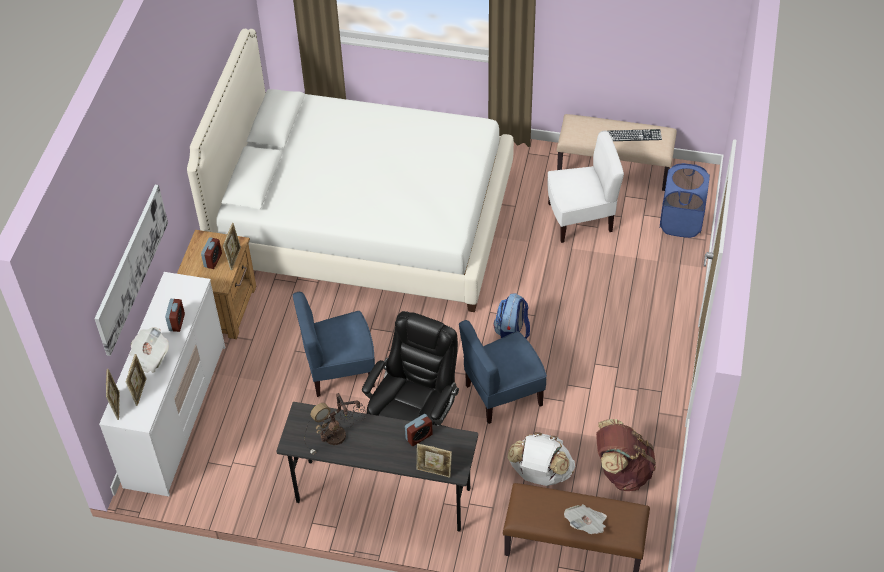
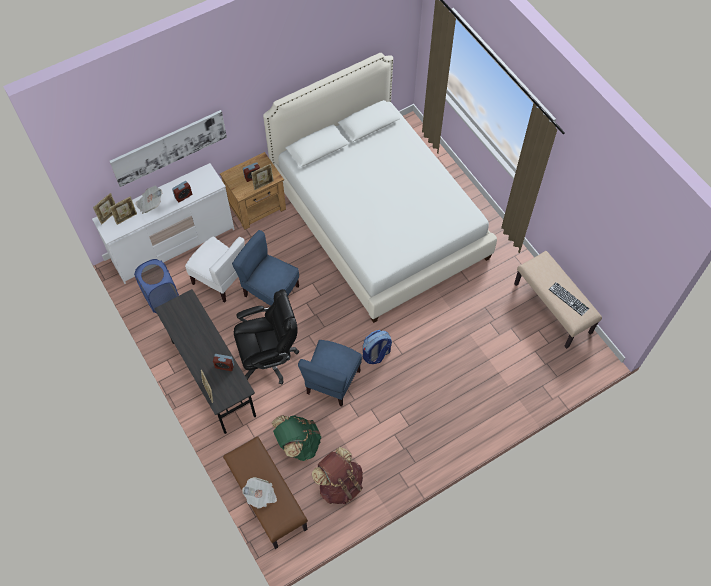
camera: 45 degrees right, 10 degrees up
table lamp [304,393,367,455] -> none
blue chair [459,320,547,424] -> blue chair turned 90 degrees counterclockwise [298,340,362,407]
white backpack [508,432,575,486] -> green backpack [272,415,321,461]
white chair [547,131,624,243] -> white chair moved to [185,237,245,303]
blue laundry basket [660,163,710,238] -> blue laundry basket moved to [134,259,179,314]

